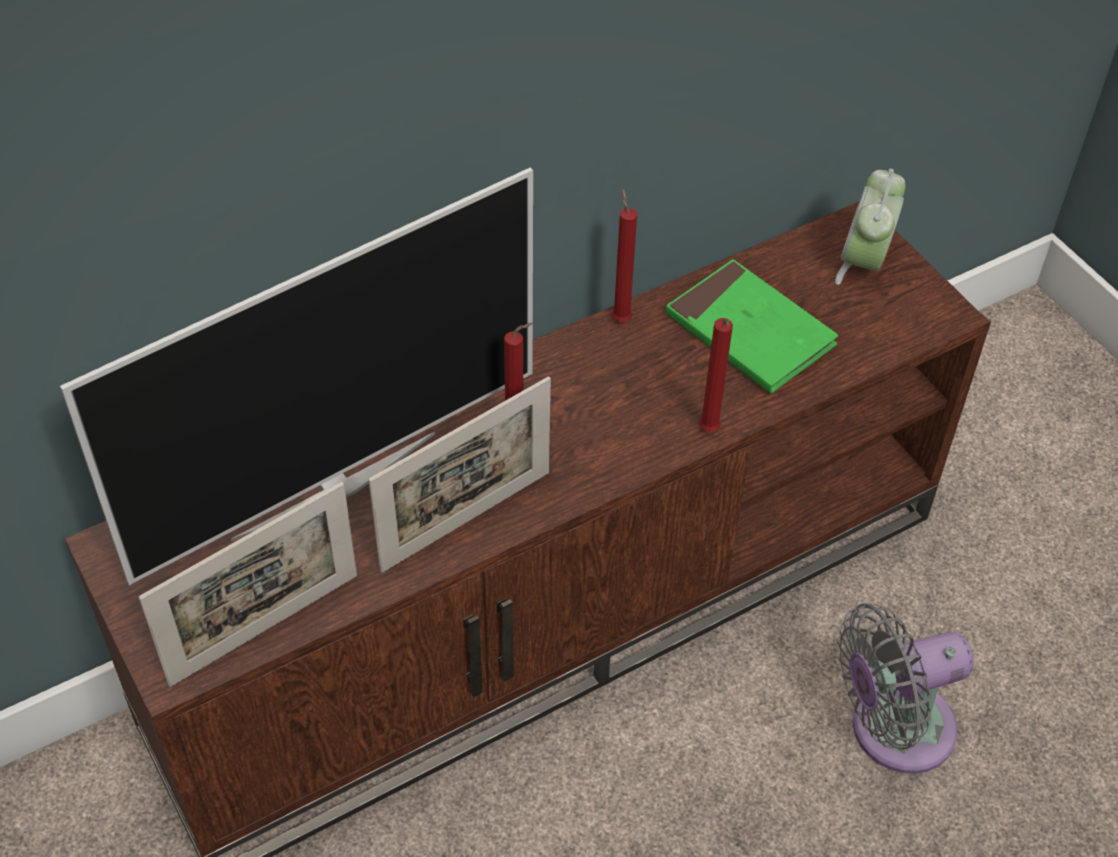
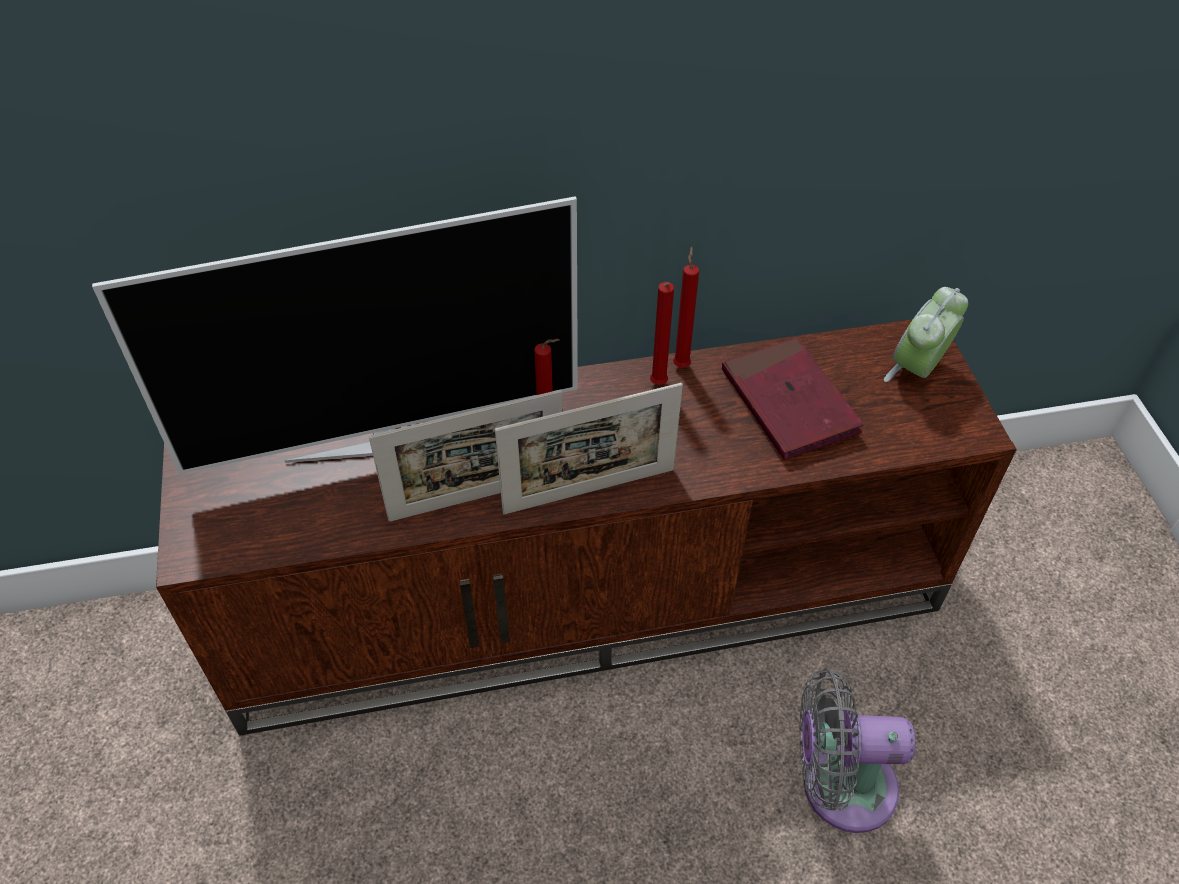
camera: 20 degrees right, 0 degrees up
picture frame [139,482,357,687] -> picture frame moved to [495,383,683,514]
green book [666,259,838,394] -> red book [722,337,864,460]
red candle [699,318,733,432] -> red candle moved to [650,282,674,385]

